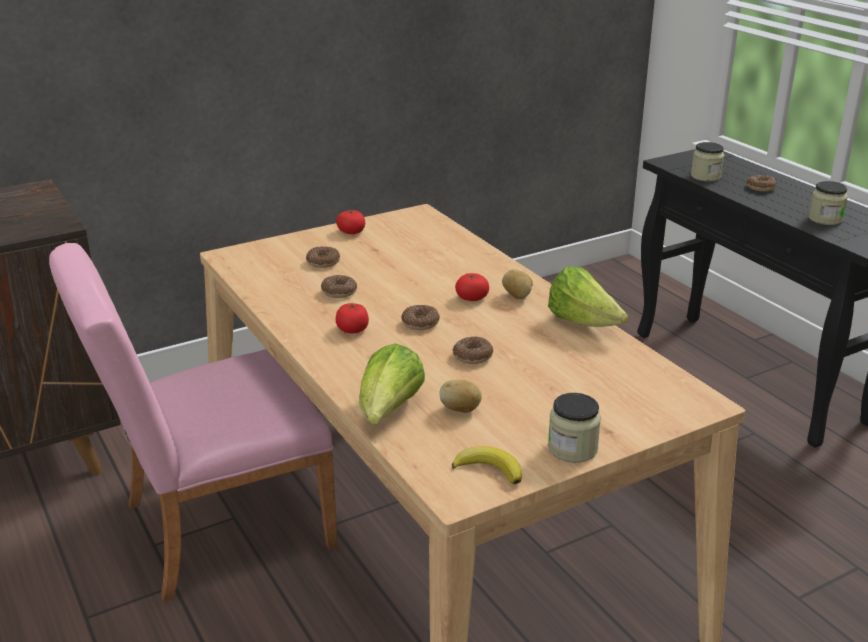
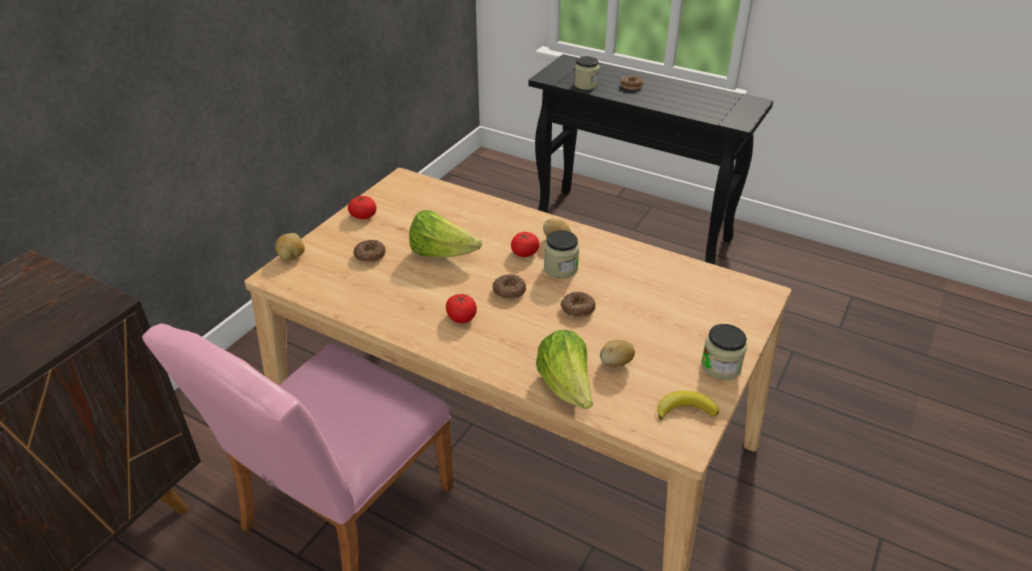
camera: 30 degrees left, 10 degrees up
donut [321,275,357,298] -> none
lettuce [548,266,628,327] -> lettuce moved to [409,210,482,257]
jar [808,181,848,225] -> jar moved to [544,230,579,279]
none -> potato [275,233,305,260]

